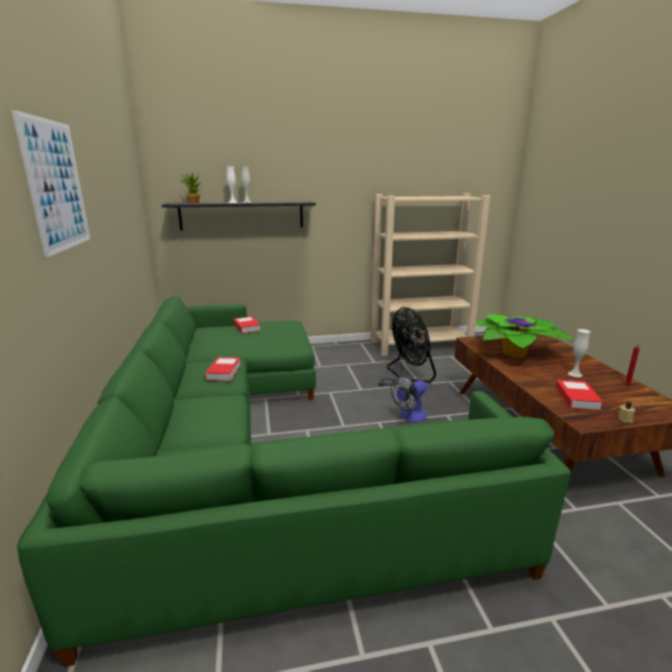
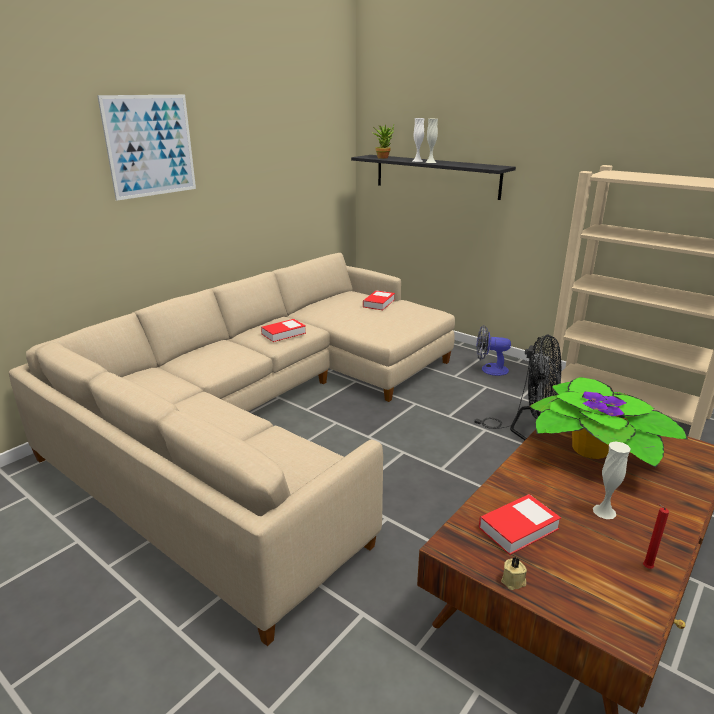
camera: 50 degrees right, 5 degrees up
green sofa [17,295,571,667] -> beige sofa [9,253,455,646]
fan [391,376,427,422] -> fan moved to [476,325,511,376]

